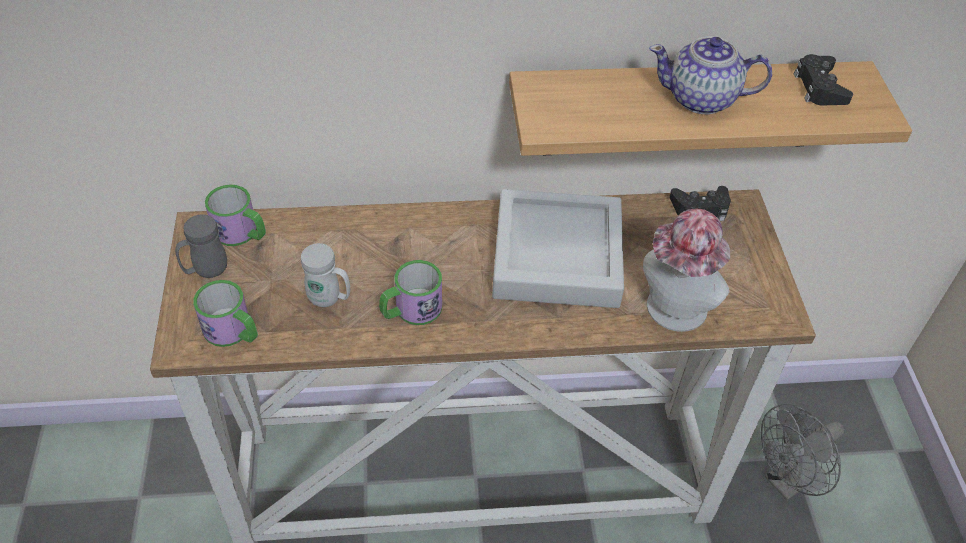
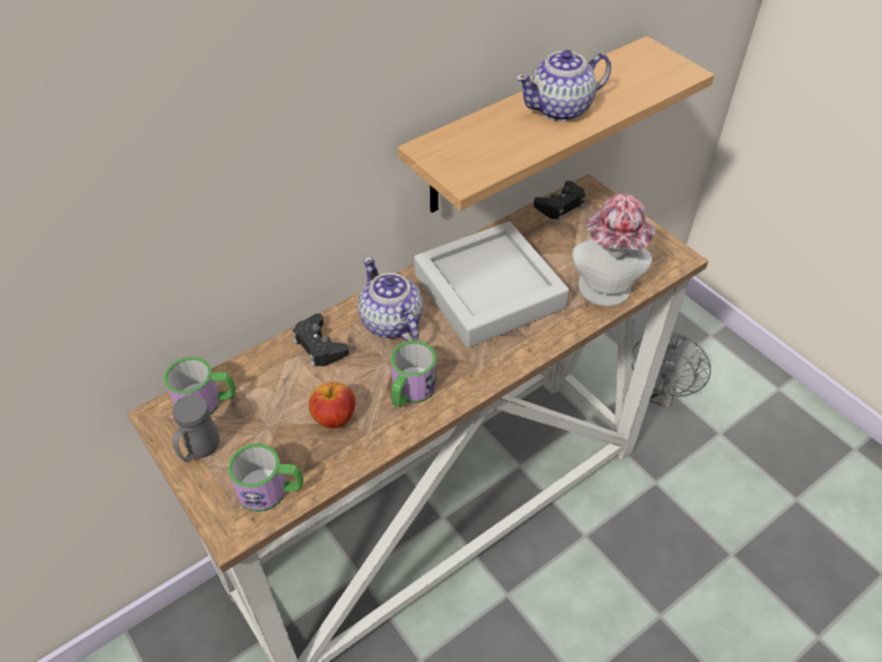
camera: 30 degrees left, 0 degrees up
white mug [301,243,350,307] -> apple [309,382,355,428]
black game controller [794,54,853,106] -> black game controller moved to [292,313,349,368]
none -> teapot [358,257,423,342]

